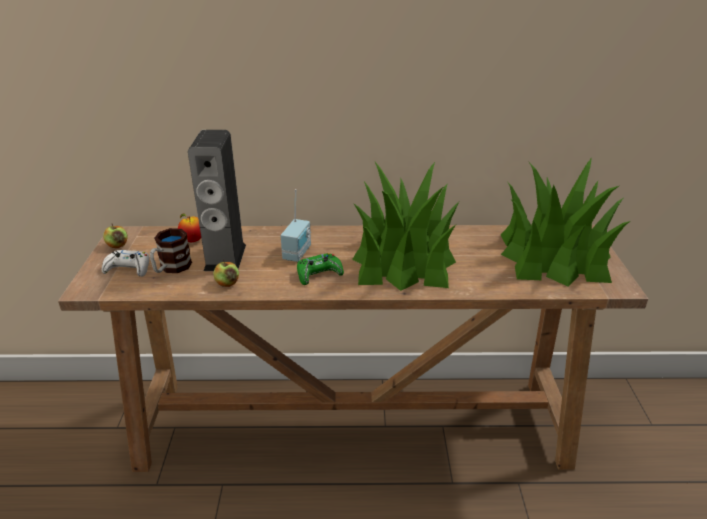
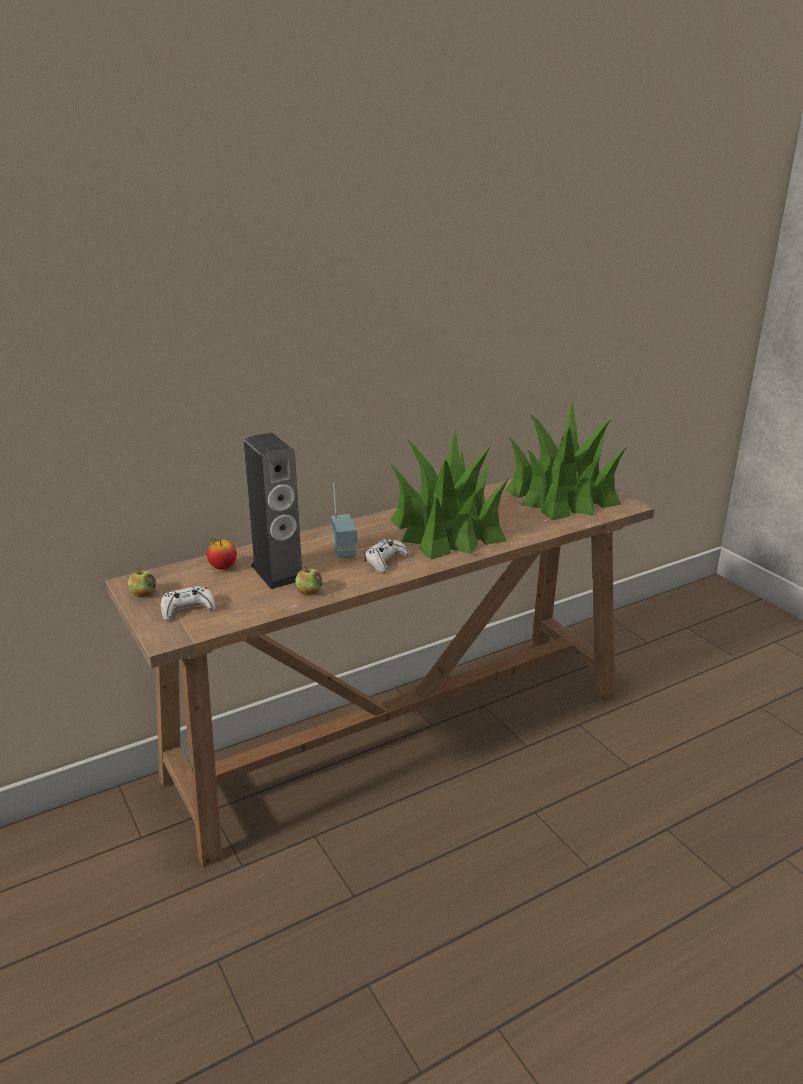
camera: 30 degrees left, 5 degrees down
mug [150,228,192,273] -> none
green game controller [297,253,344,285] -> white game controller [364,538,409,573]

